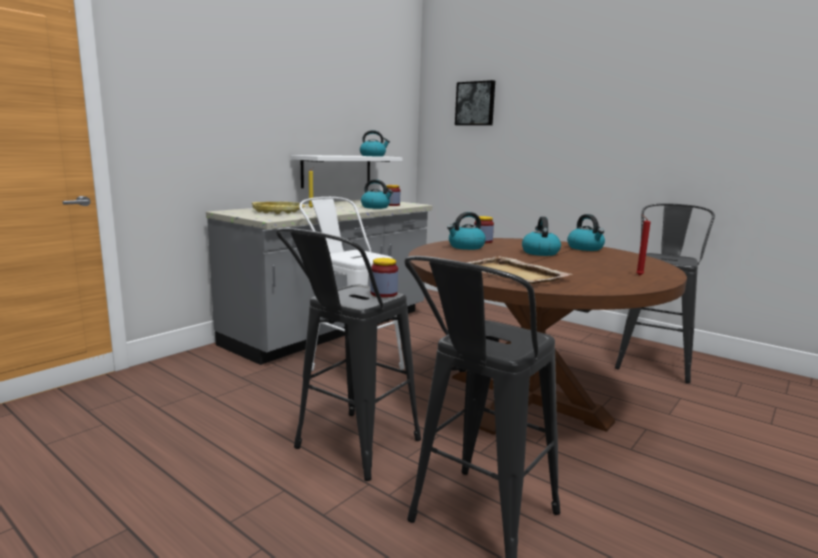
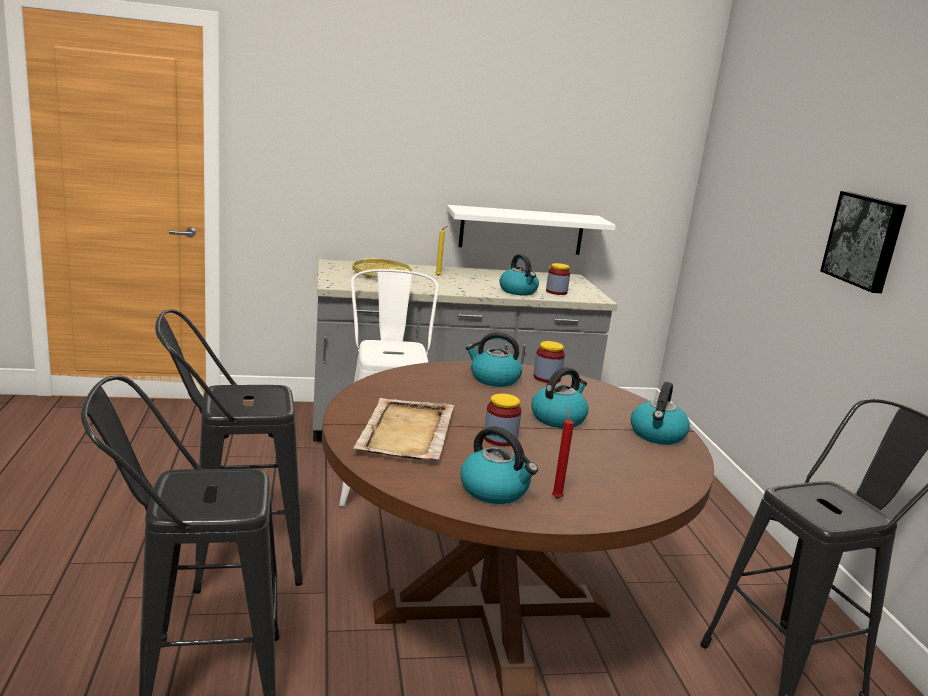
camera: 40 degrees right, 5 degrees up
kettle [360,130,390,157] -> kettle moved to [461,426,538,504]
jar [370,258,398,298] -> jar moved to [484,393,522,446]
picture [455,80,495,125] -> picture moved to [820,191,907,293]

